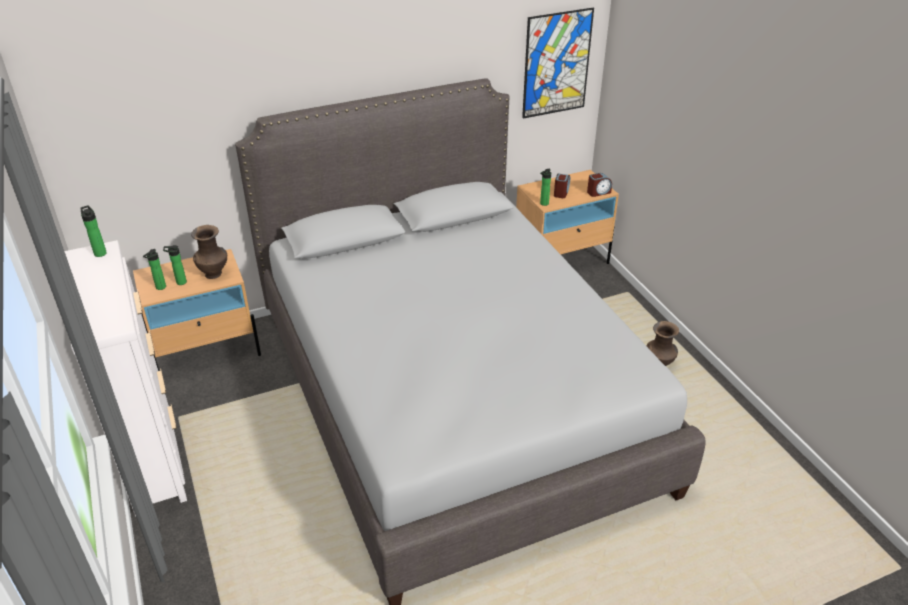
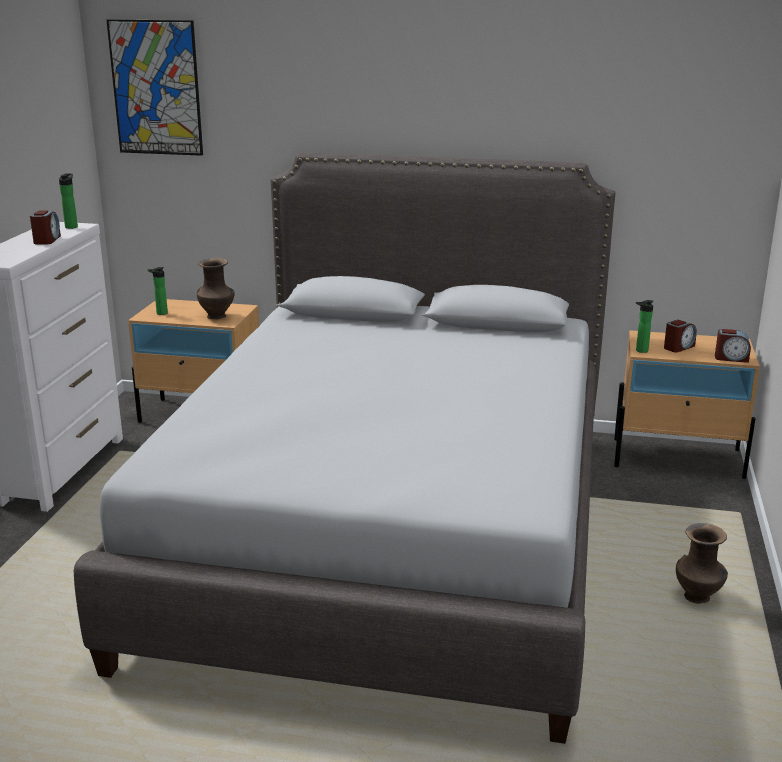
camera: 35 degrees right, 15 degrees down
bottle [163,245,187,285] -> none
picture [522,8,594,119] -> picture moved to [107,19,203,156]
none -> alarm clock [30,211,61,244]

